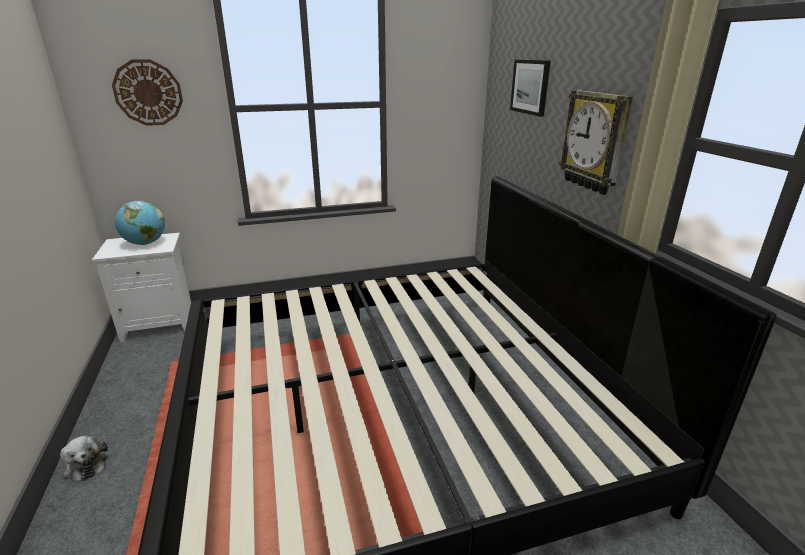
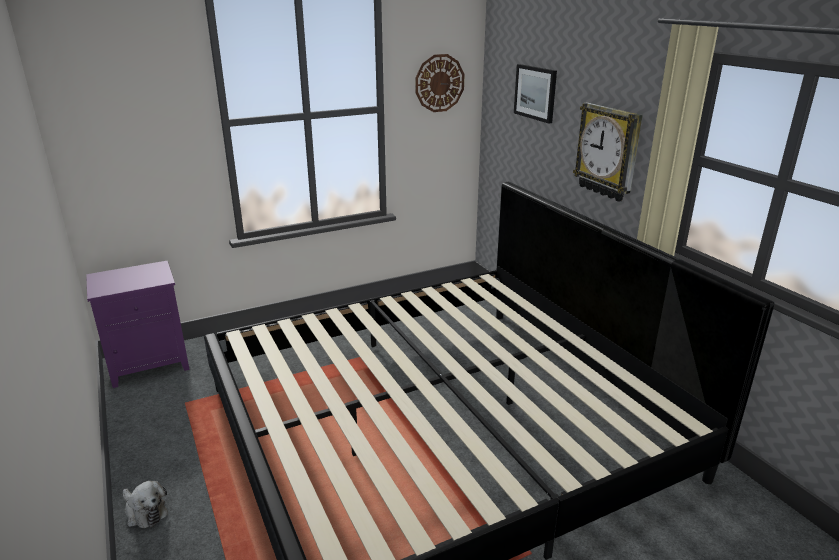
camera: 10 degrees left, 0 degrees up
white nightstand [92,233,191,342] -> purple nightstand [86,261,190,388]
wall clock [112,59,183,126] -> wall clock moved to [415,54,464,112]
globe [115,201,165,245] -> none

